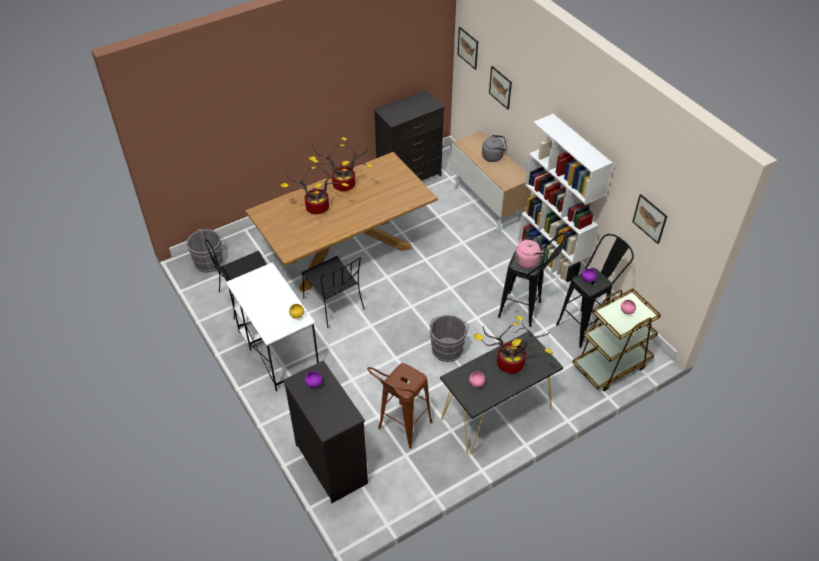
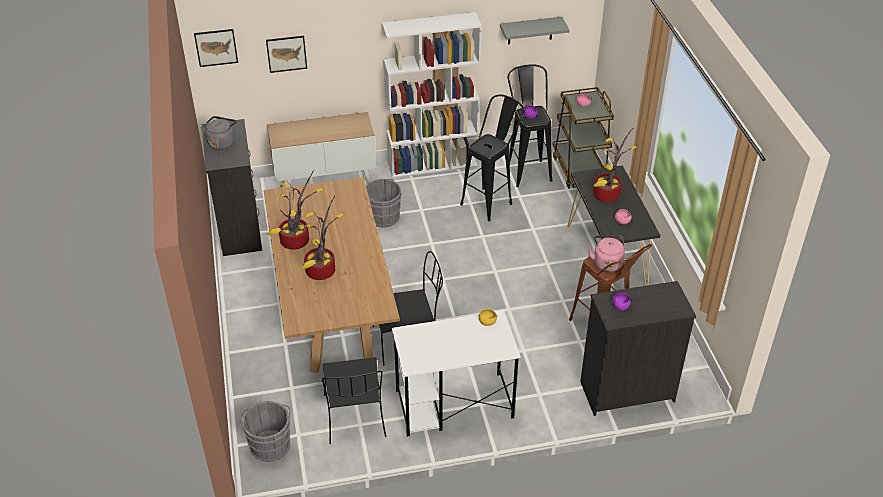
camera: 70 degrees left, 5 degrees down
grey bucket [430,315,469,362] -> grey bucket moved to [366,179,402,227]
grey kettle [482,135,507,162] -> grey kettle moved to [201,116,237,150]
pink kettle [515,237,546,268] -> pink kettle moved to [588,236,625,272]
picture [632,194,667,244] -> grey shelf [500,17,569,44]

